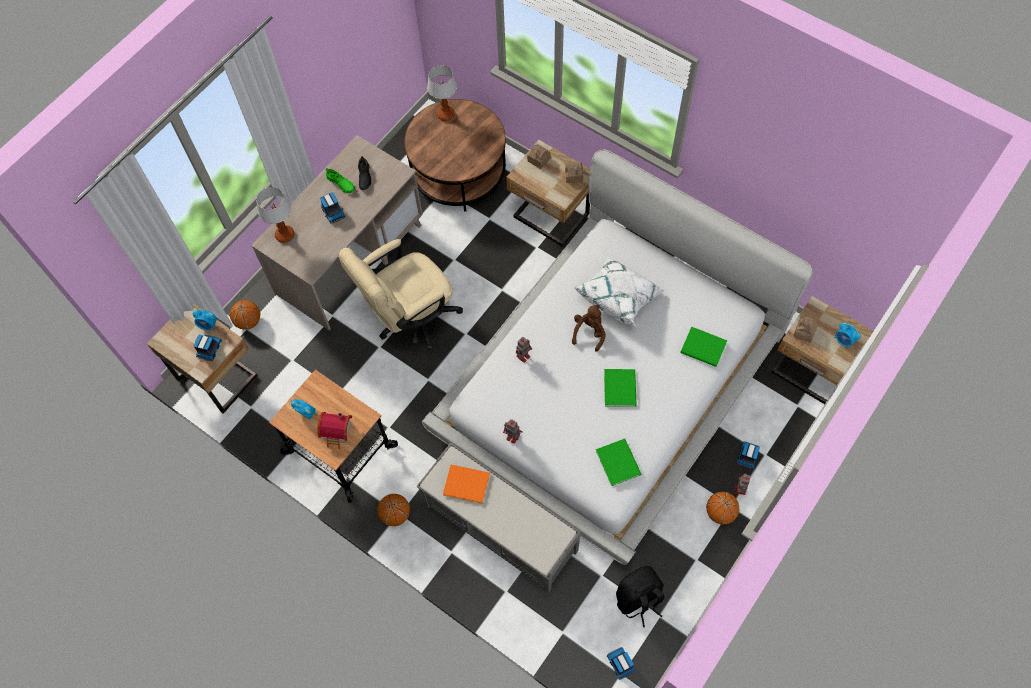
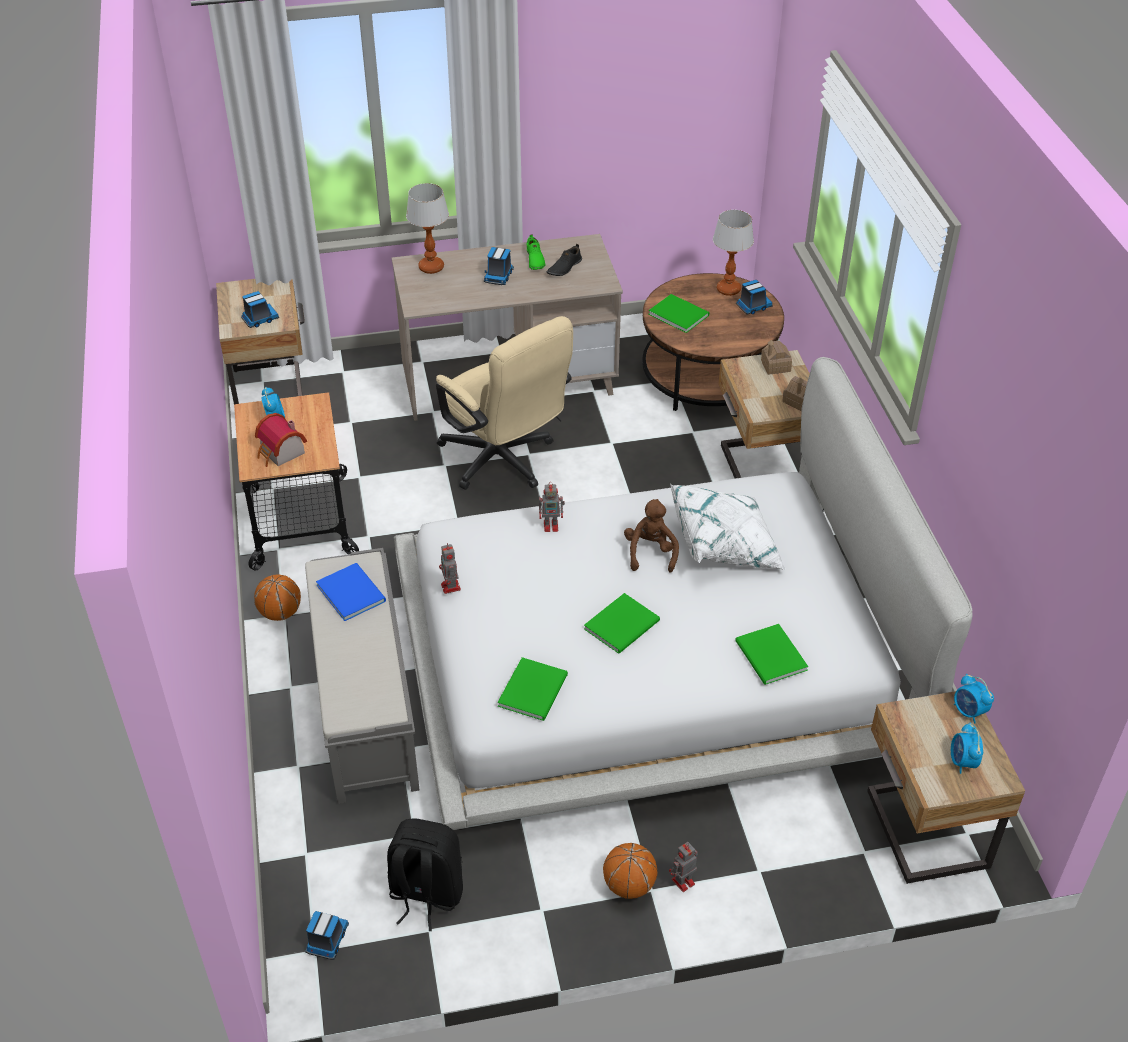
camera: 40 degrees right, 20 degrees down
alarm clock [193,309,217,330] -> alarm clock moved to [954,674,994,724]
basketball [230,300,260,330] -> none
beige office chair [339,239,463,350] -> beige office chair turned 135 degrees counterclockwise [436,316,573,490]
orange book [443,465,490,504] -> blue book [316,563,386,621]
brown plush toy [572,304,606,352] -> brown plush toy turned 60 degrees counterclockwise [624,499,679,572]
toy truck [737,441,760,469] -> toy truck moved to [736,280,773,315]
toy house [793,317,818,343] -> none
none -> green book [648,294,709,333]

